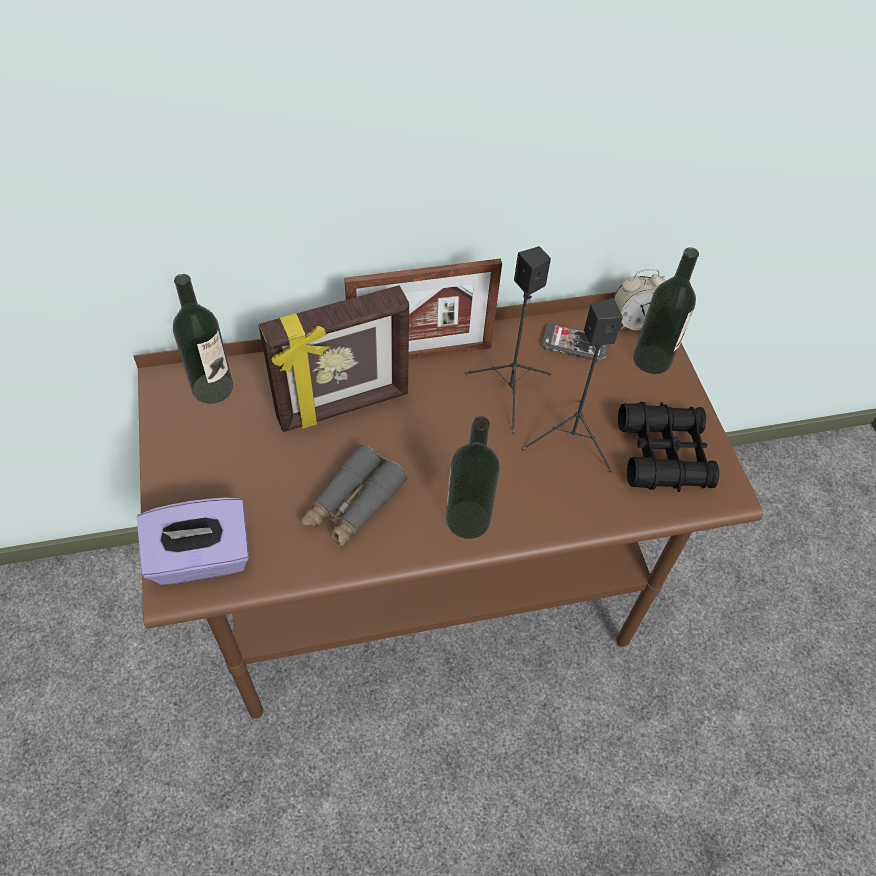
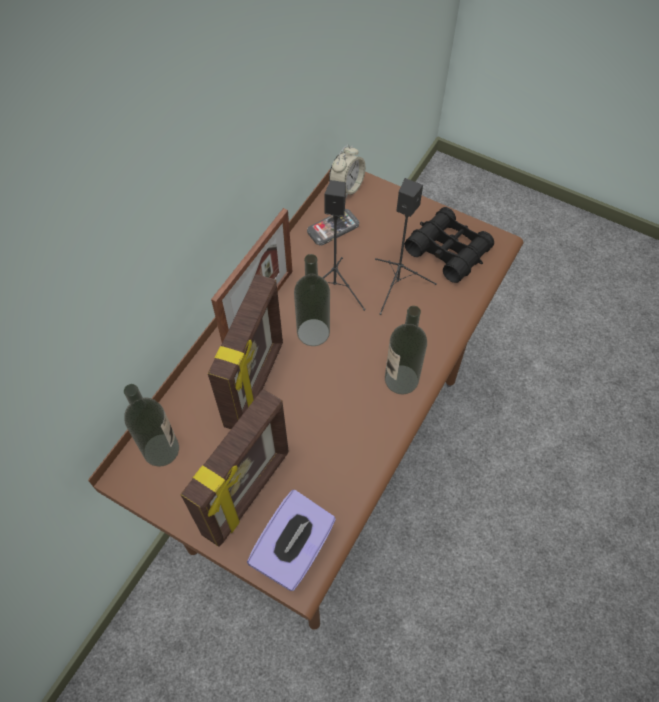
camera: 45 degrees left, 5 degrees up
grey binoculars [301,444,408,548] -> none
bottle [633,247,699,374] -> bottle moved to [294,254,330,346]
none -> picture frame [181,389,289,547]

